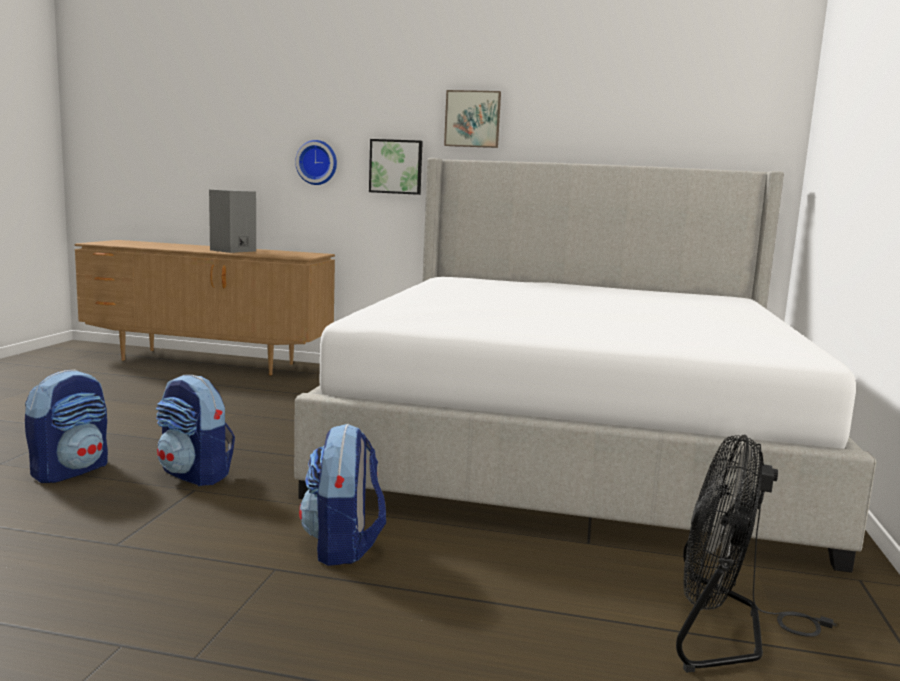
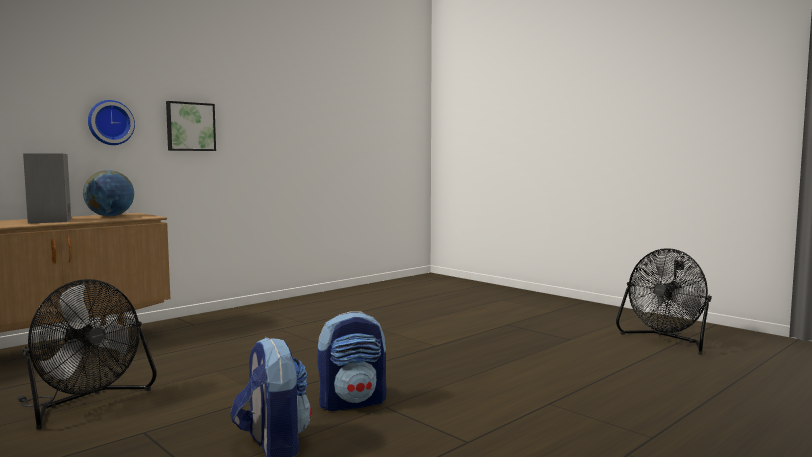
camera: 55 degrees left, 5 degrees down
bed [294,158,876,573] -> none
backpack [299,424,386,566] -> none
picture [444,90,501,148] -> none
none -> black fan [18,279,157,430]
none -> globe [83,170,134,217]

